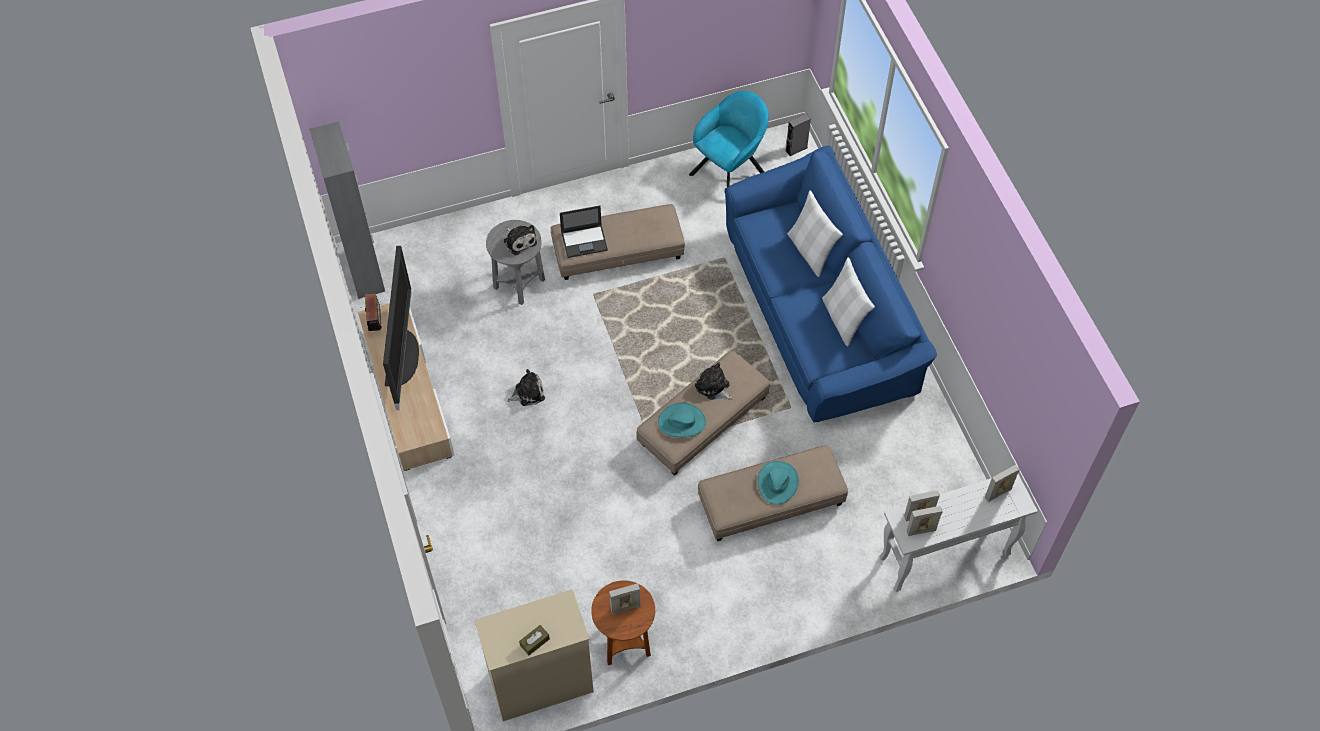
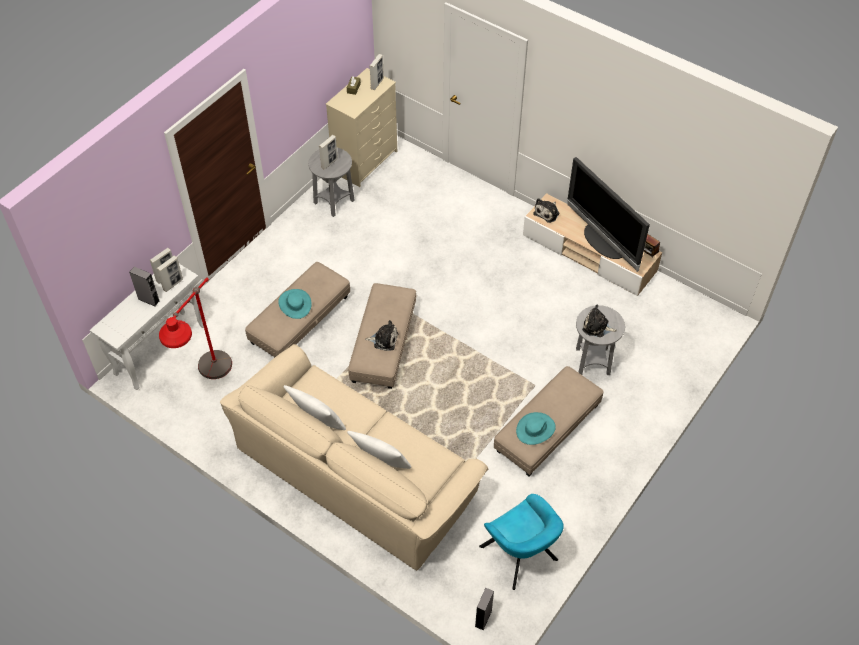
camera: 145 degrees right, 5 degrees down
grey cabinet [309,121,385,299] -> none
plush toy [508,369,545,406] -> plush toy moved to [533,198,559,223]
laptop [560,206,608,258] -> none
brown side table [591,580,655,665] -> grey side table [308,148,355,217]
turquoise hat [658,402,706,437] -> turquoise hat moved to [516,412,556,445]
turquoise armchair [689,91,769,187] -> turquoise armchair turned 45 degrees counterclockwise [479,494,564,590]
blue sofa [725,146,937,422] -> beige sofa [220,344,488,571]
picture frame [985,465,1020,502] -> picture frame moved to [369,54,384,90]
none -> grey speaker [129,267,159,306]
none -> red floor lamp [159,277,232,379]

